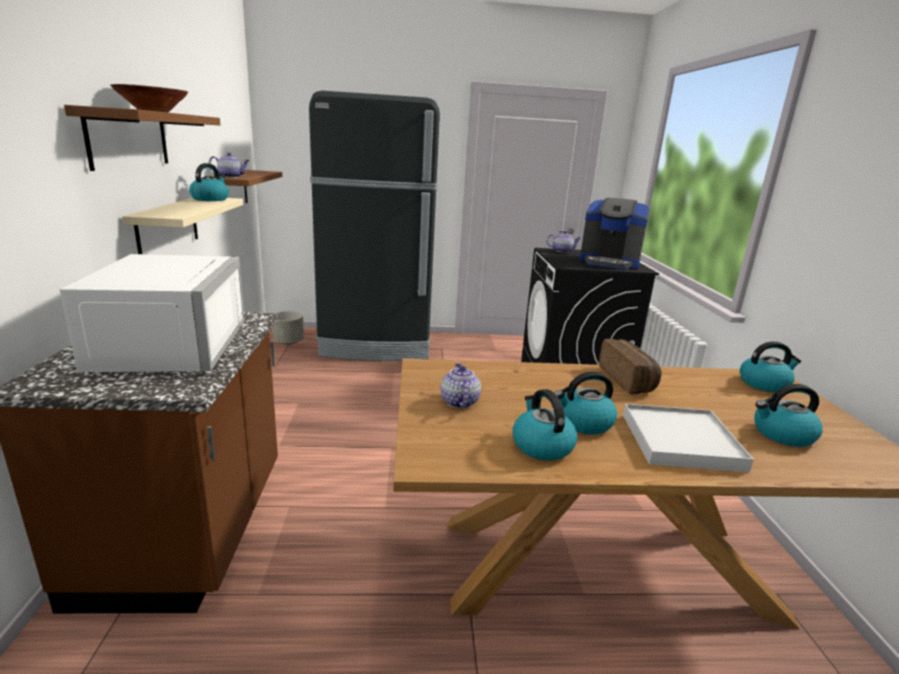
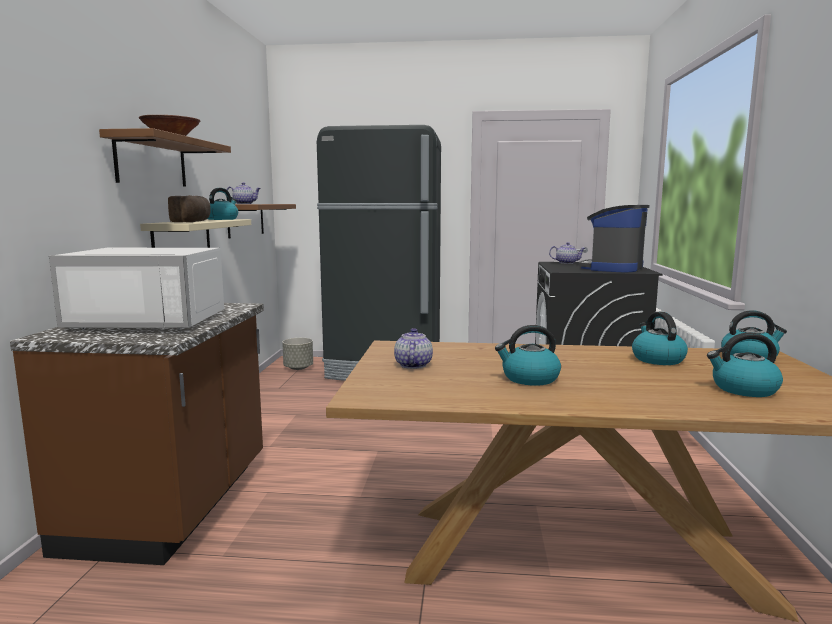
camera: 10 degrees right, 10 degrees down
white microwave [59,254,245,372] -> white microwave turned 90 degrees clockwise [49,248,224,330]
kettle [513,389,577,461] -> kettle moved to [632,312,688,365]
coffee machine [579,198,650,270] -> coffee machine turned 90 degrees clockwise [579,205,650,272]
bread [599,339,662,394] -> bread moved to [168,195,211,222]
white tray [623,404,754,472] -> none

